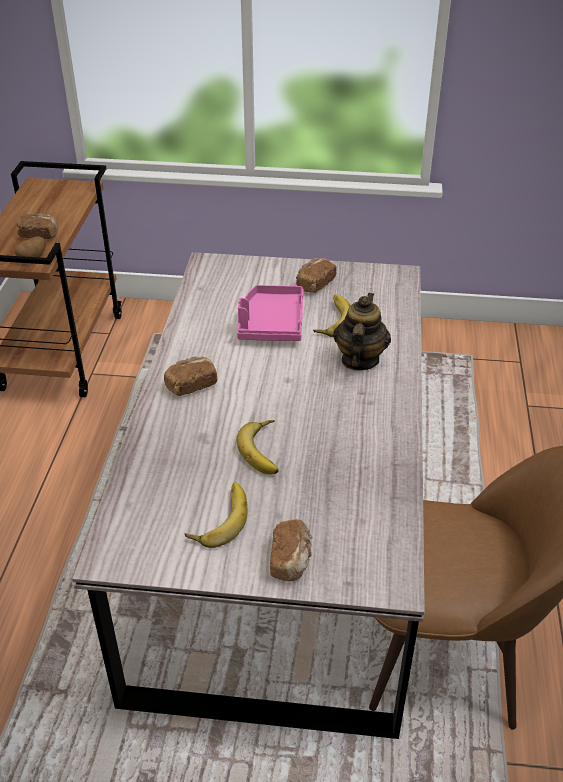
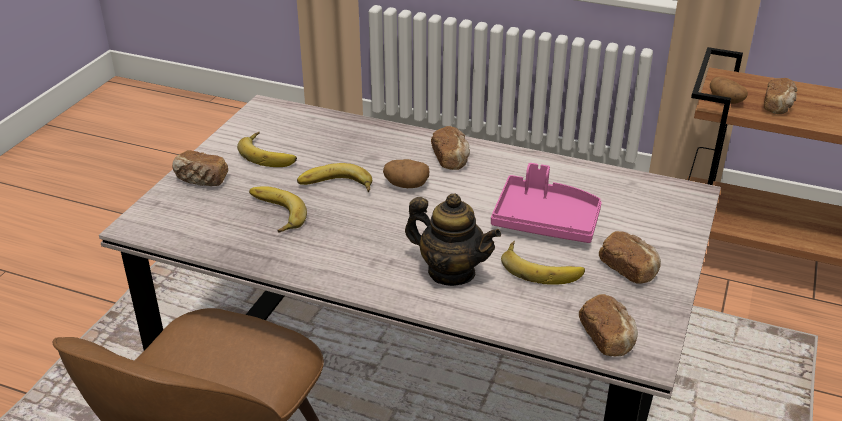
camera: 105 degrees right, 5 degrees down
none -> banana [249,186,307,233]
none -> potato [383,159,429,188]
none -> bread [579,294,638,356]

